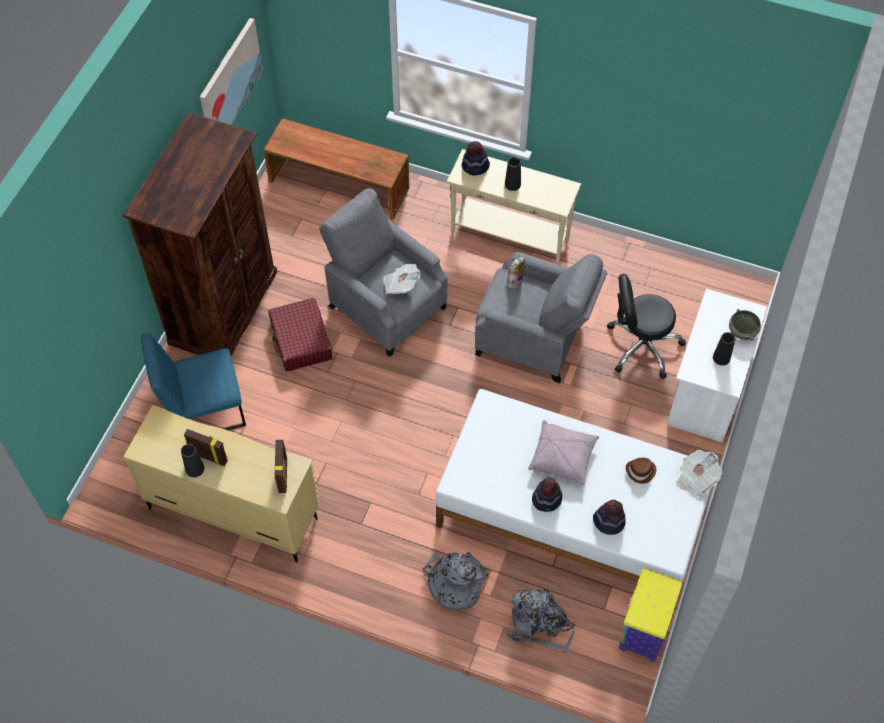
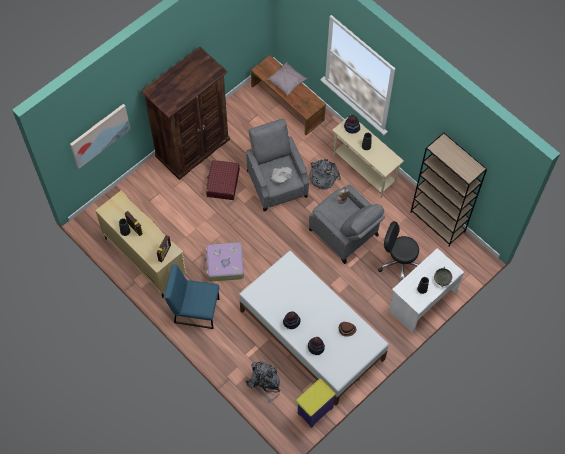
camera: 25 degrees right, 5 degrees up
blue chair [141,333,246,430] -> blue chair moved to [165,264,220,329]
picture [200,18,263,125] -> picture moved to [70,104,130,168]
grey backpack [423,551,488,610] -> grey backpack moved to [310,159,341,190]
purple pillow [528,420,599,485] -> purple pillow moved to [267,62,307,96]
newspaper [676,450,722,496] -> none
none -> suitcase [203,242,244,281]
none -> beige bookcase [410,132,487,247]

